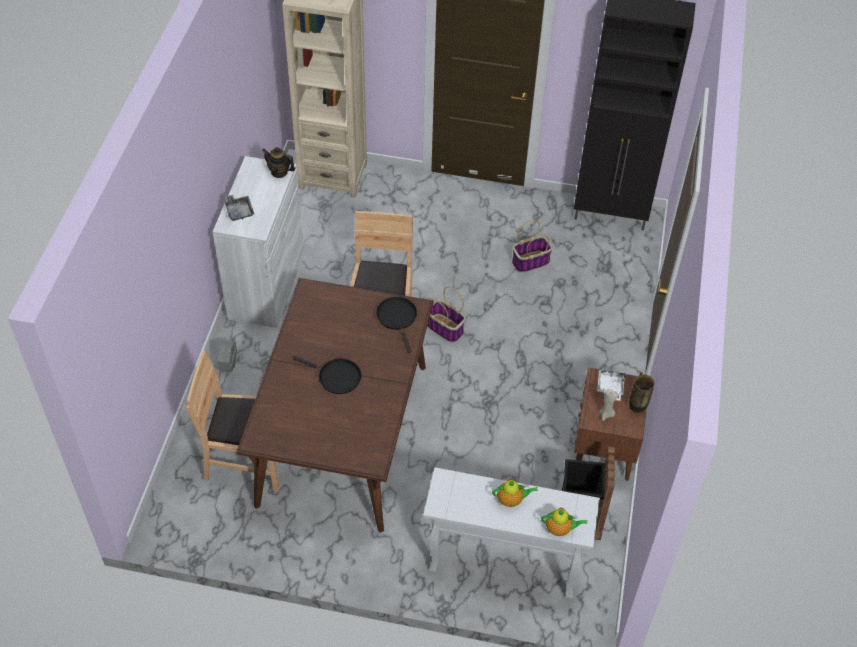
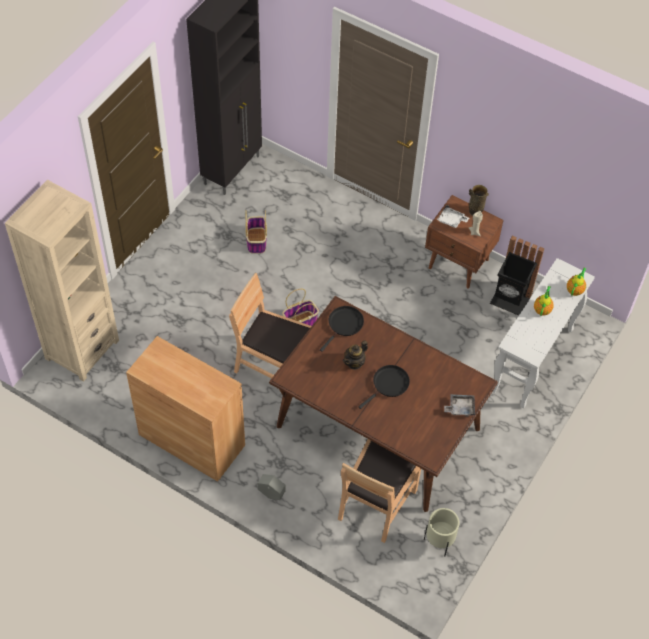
camera: 70 degrees left, 5 degrees up
white cabinet [213,156,304,328] -> brown cabinet [126,336,245,482]
grey tray [224,195,254,221] -> grey tray moved to [444,394,475,417]
teapot [262,147,295,178] -> teapot moved to [343,340,368,370]
black frying pan [376,297,417,353] -> black frying pan turned 120 degrees clockwise [320,306,364,352]
none -> beige planter [424,508,460,557]

